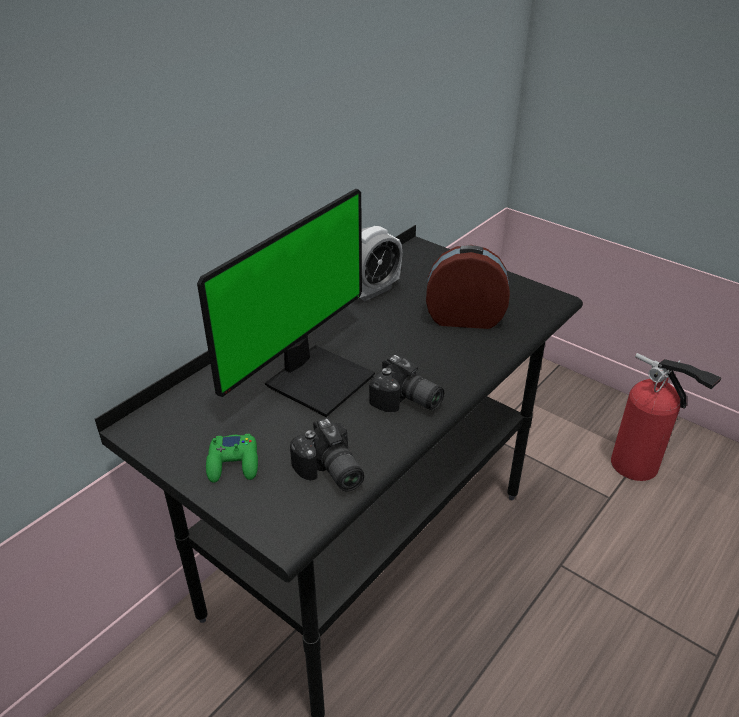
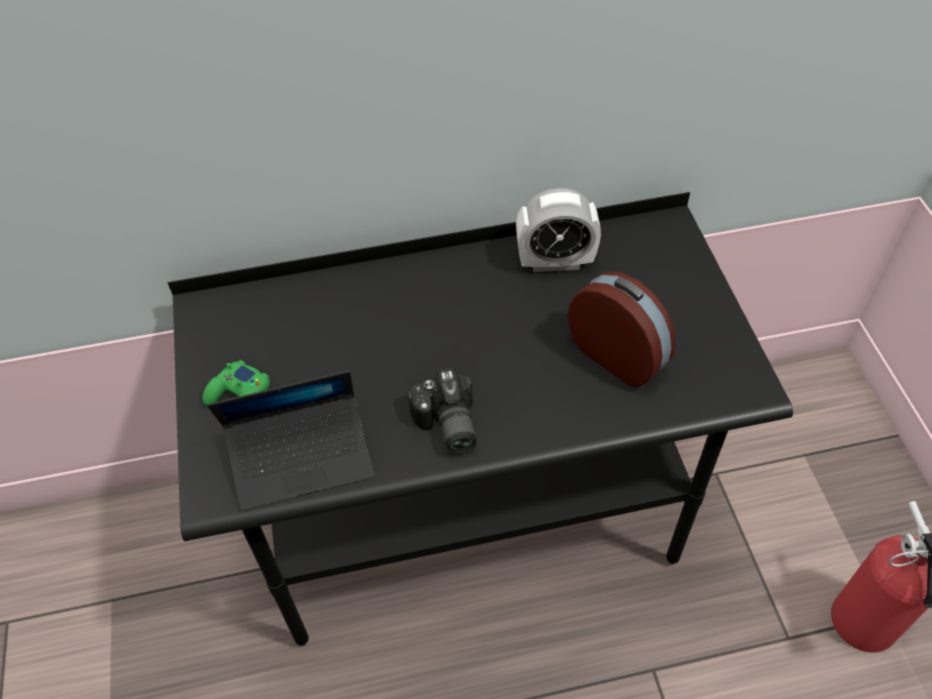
camera: 40 degrees right, 15 degrees up
monitor [197,189,375,417] -> none
camera [290,418,364,492] -> laptop [207,371,373,511]

